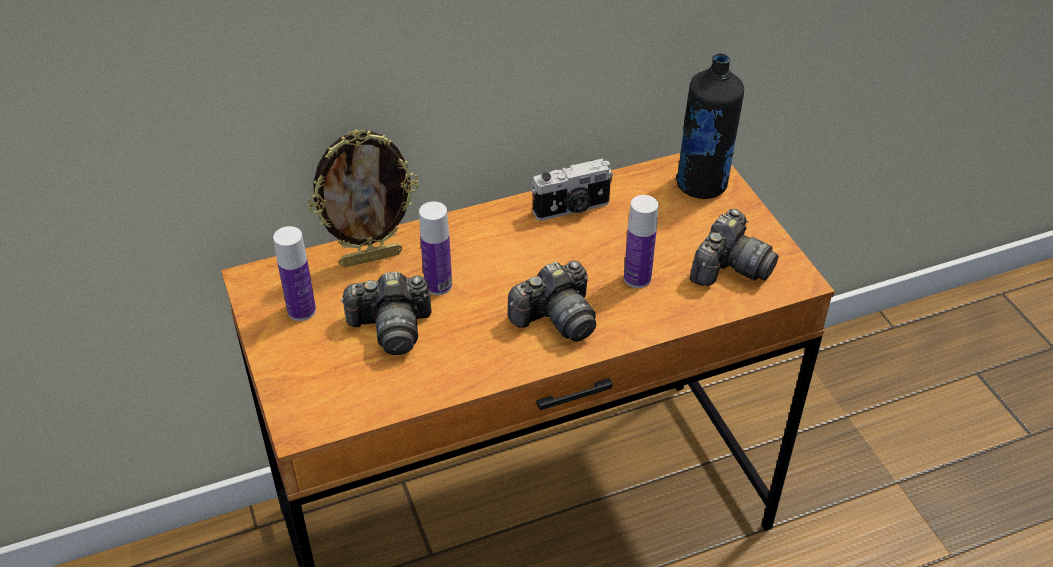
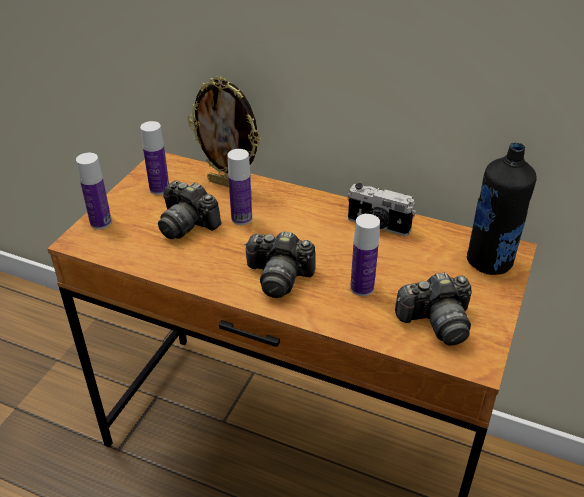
camera: 45 degrees right, 5 degrees down
none -> bottle [76,153,112,229]

